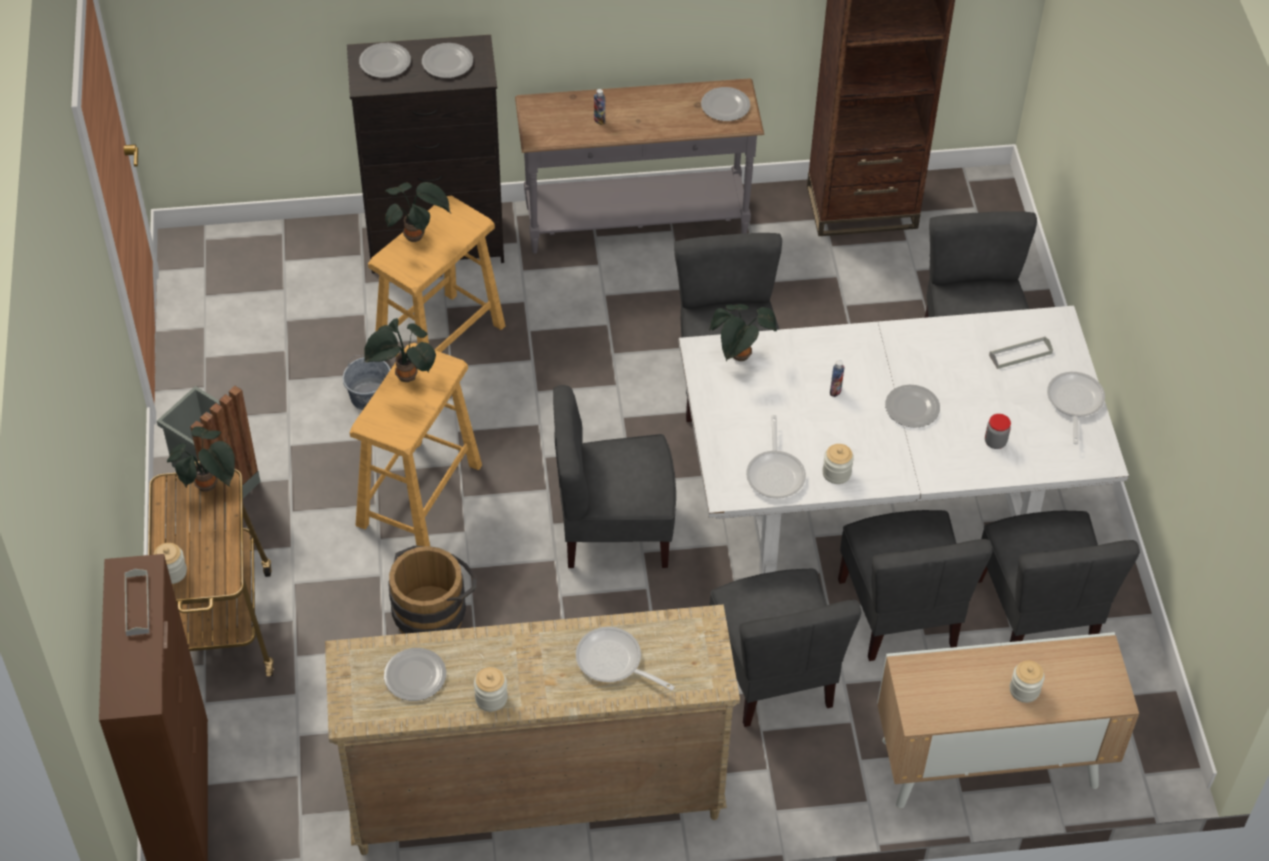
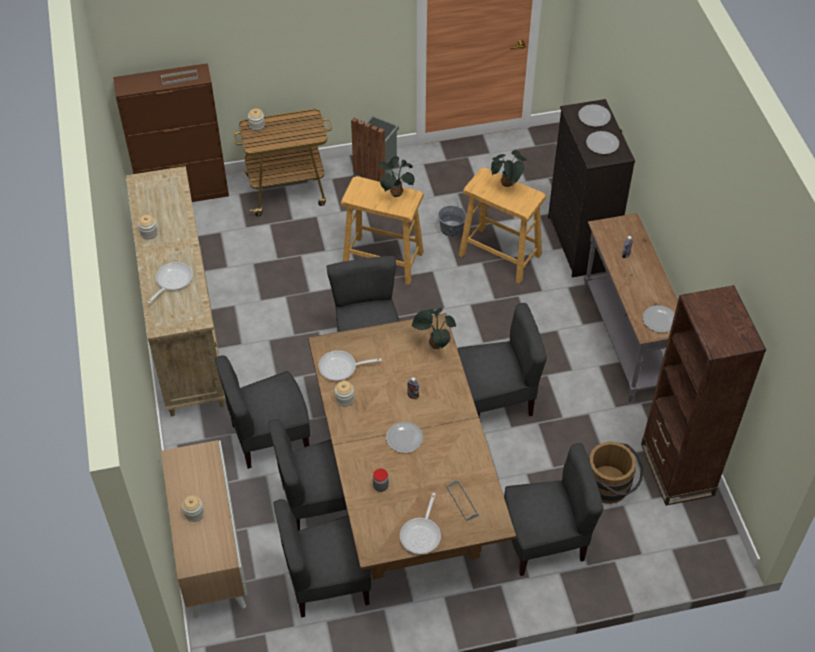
camera: 85 degrees right, 0 degrees up
potted plant [167,426,235,492] -> none
plate [384,648,446,701] -> none
brown bucket [388,546,477,634] -> brown bucket moved to [589,442,644,504]
white dining table [678,306,1129,574] -> brown dining table [308,313,516,579]
frying pan [1047,372,1105,444] -> frying pan turned 105 degrees clockwise [400,493,441,554]

